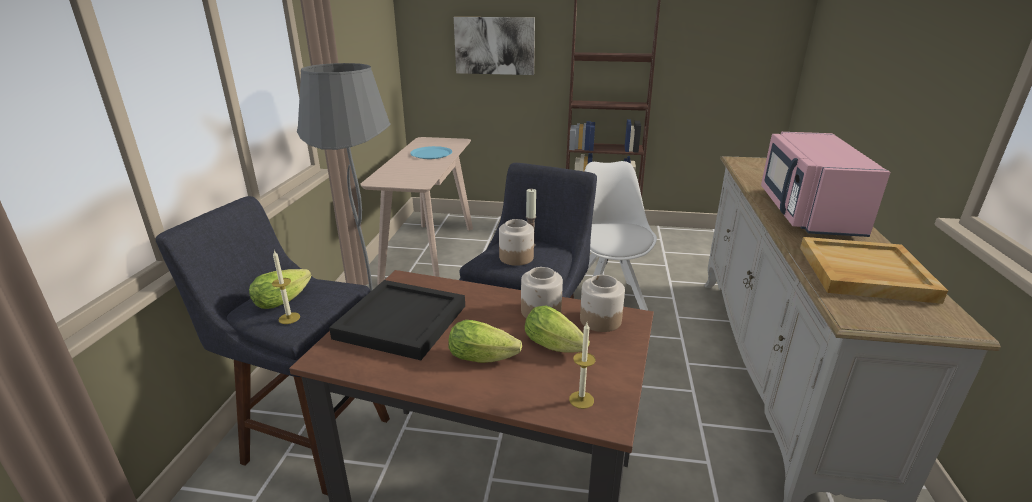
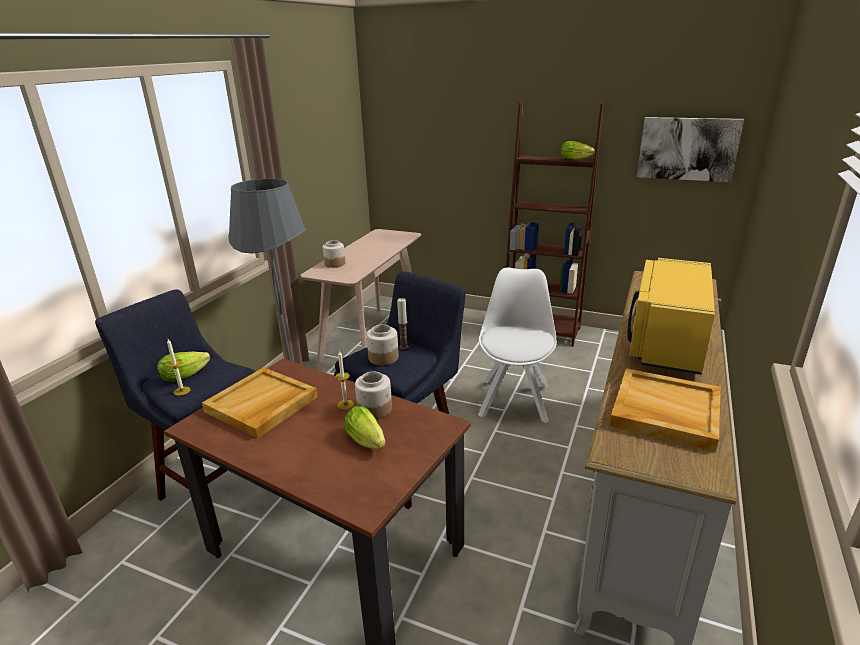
camera: 15 degrees right, 0 degrees up
black tray [329,280,465,360] -> beige tray [202,367,318,438]
blue plate [410,146,452,159] -> none
lettuce [449,320,522,363] -> lettuce moved to [561,141,595,159]
picture [454,17,535,75] -> picture moved to [637,117,744,182]
candle [569,323,595,409] -> candle moved to [335,350,354,410]
jar [580,275,625,332] -> jar moved to [323,240,345,268]
pink microwave [761,132,890,237] -> yellow microwave [627,258,715,375]

